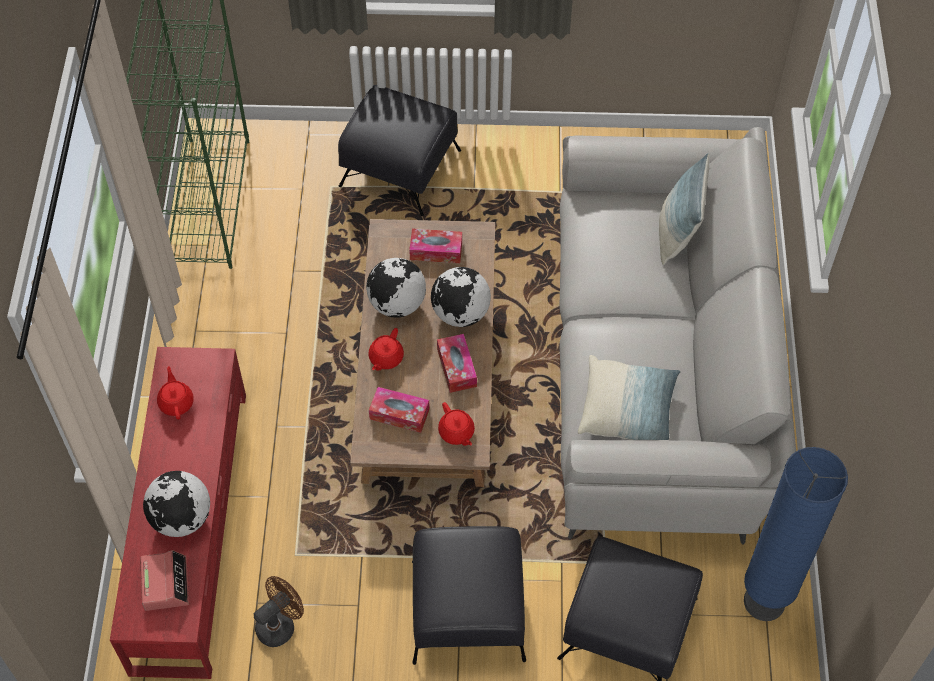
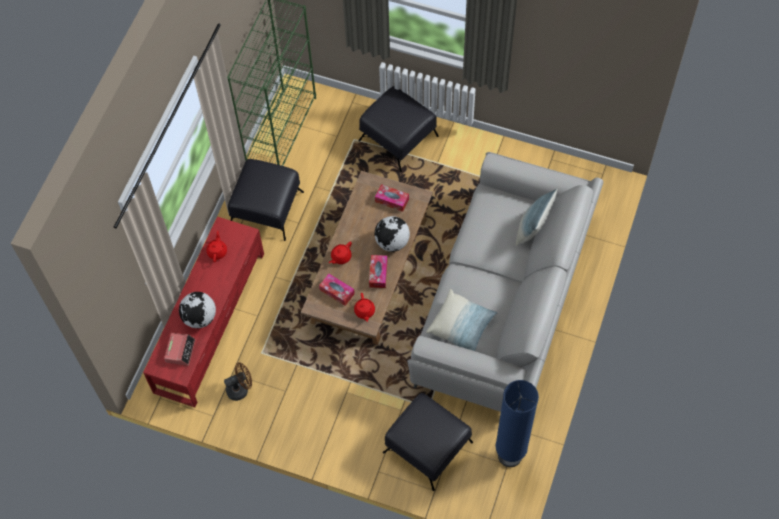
camera: 20 degrees right, 5 degrees up
globe [366,258,426,318] -> none
black ottoman [412,526,526,665] -> black ottoman moved to [228,159,304,241]

